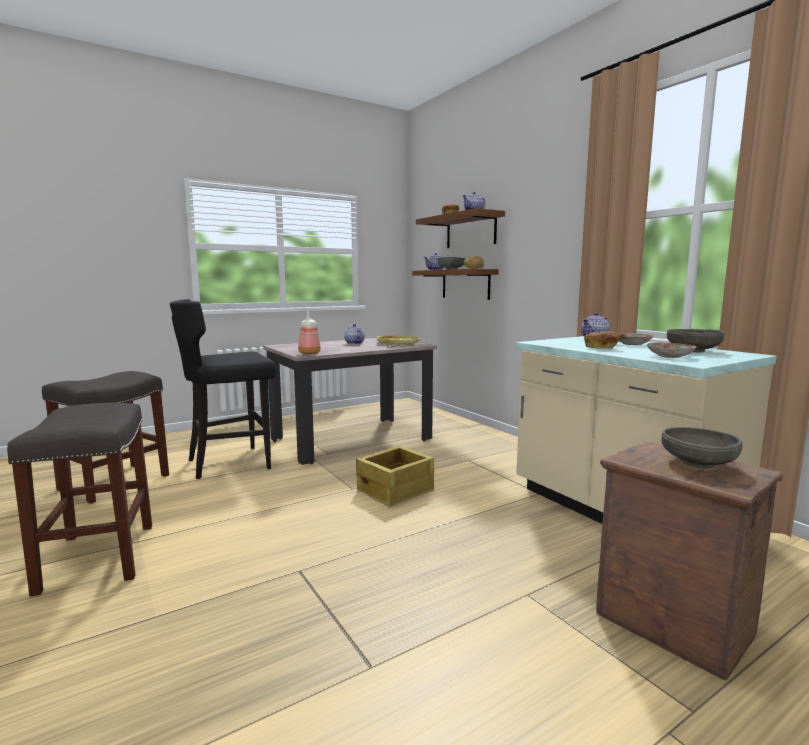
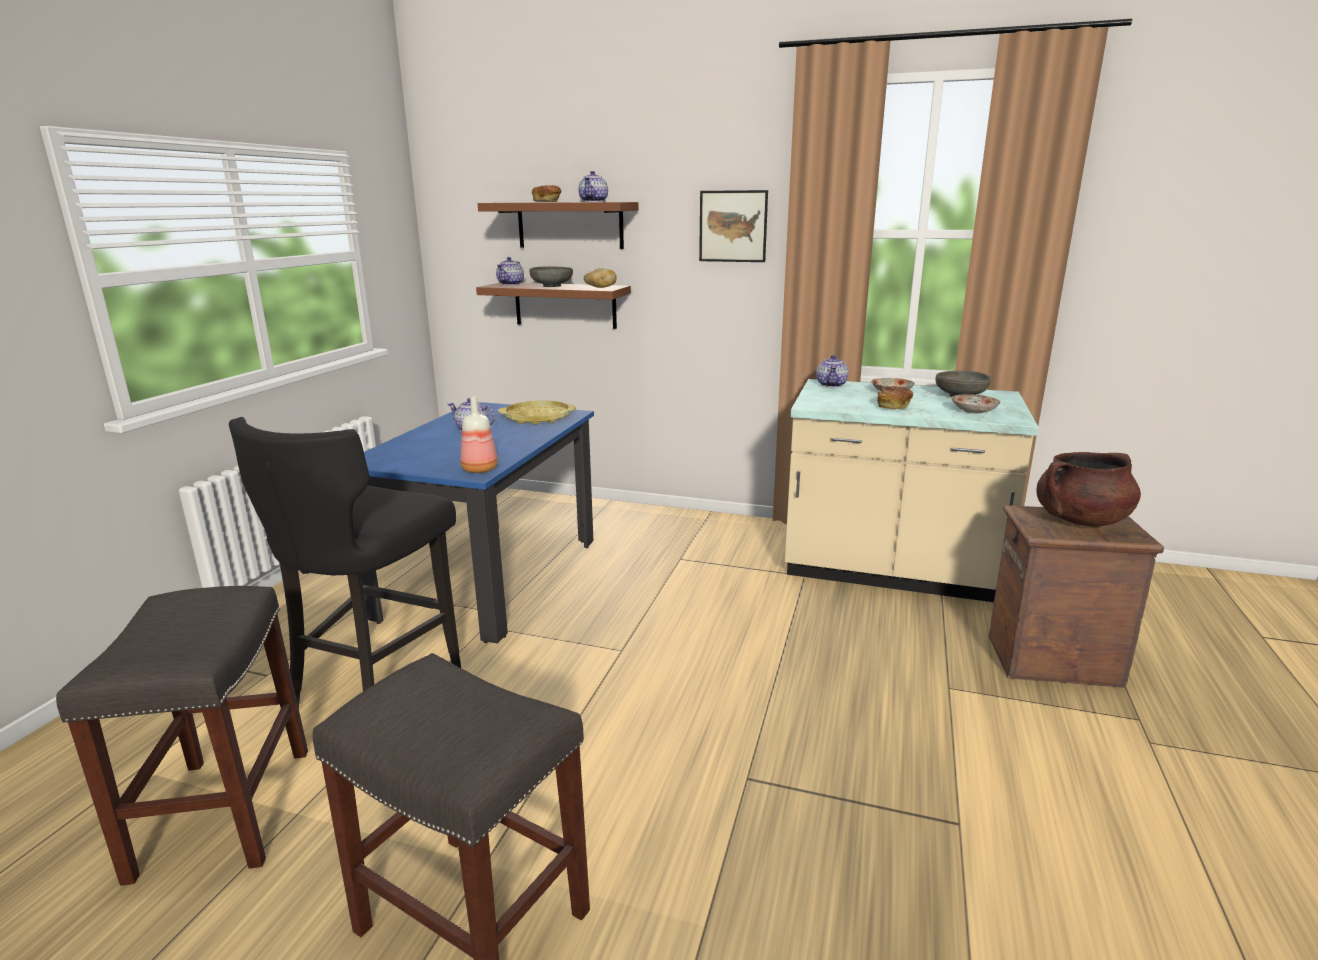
camera: 40 degrees left, 10 degrees up
beige dining table [263,338,437,465] -> blue dining table [362,402,594,644]
crate [356,446,434,507] -> none
grey bowl [662,427,742,468] -> brown cooking pot [1036,452,1141,526]
none -> picture [699,190,768,262]

